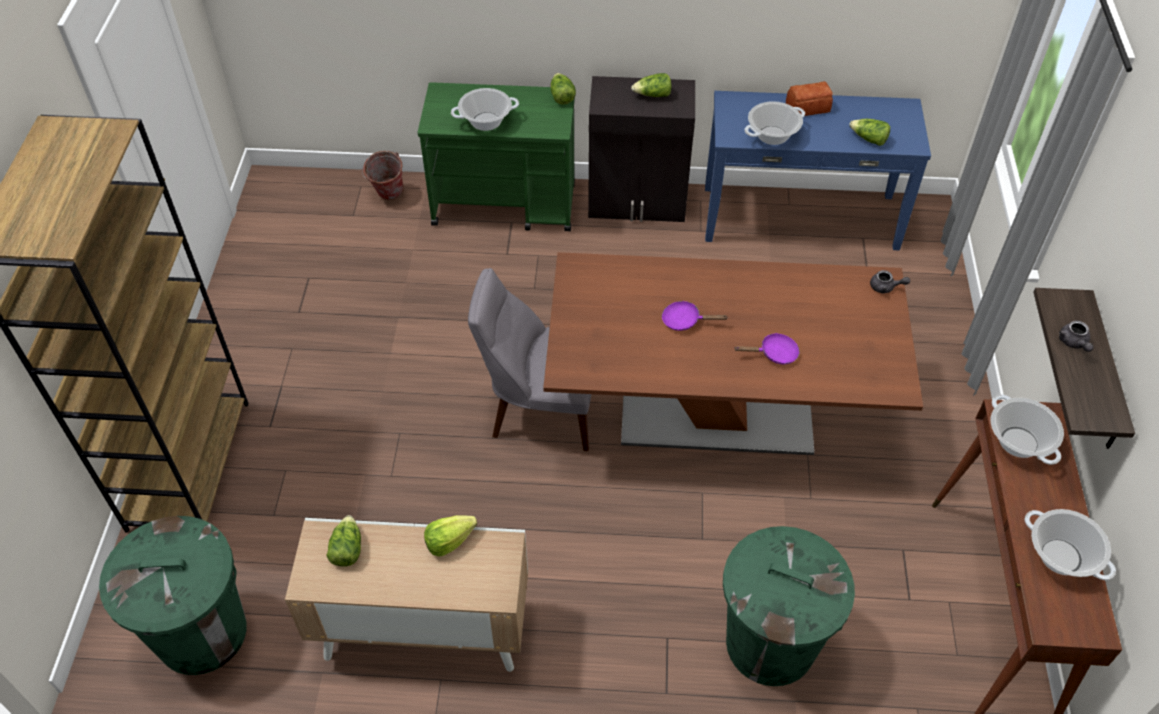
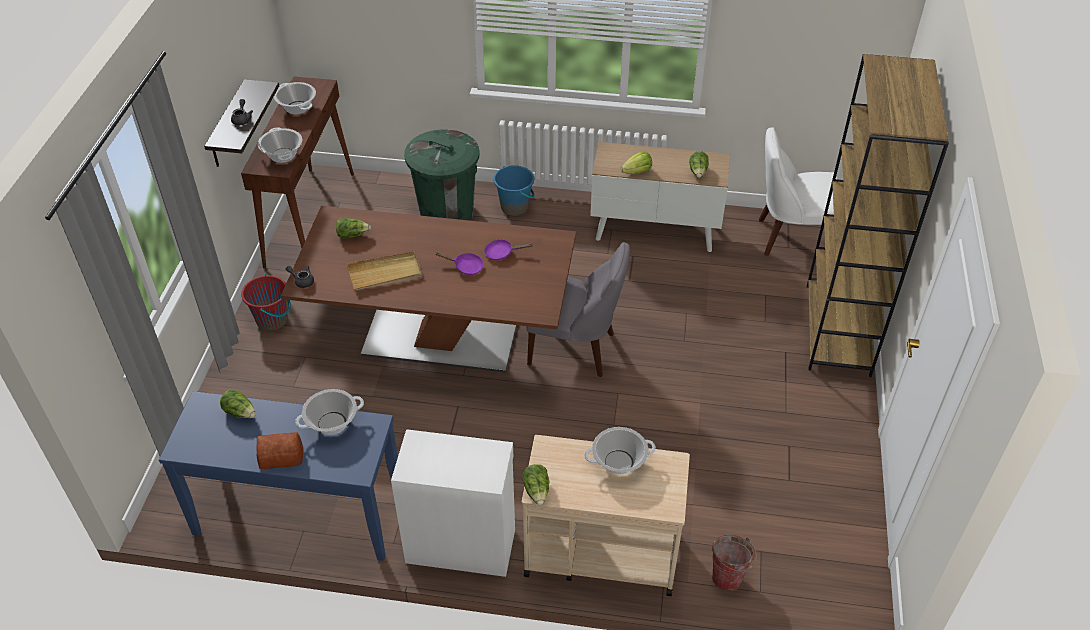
camera: 175 degrees left, 5 degrees down
green trash can [99,516,247,675] -> white chair [759,127,837,256]
green cart [418,82,575,232] -> beige cart [522,435,690,596]
black cabinet [588,76,695,222] -> white cabinet [391,429,515,577]
lettuce [631,73,672,97] -> lettuce moved to [336,218,371,239]
purple frying pan [734,333,800,365] -> purple frying pan moved to [484,239,532,260]
none -> red bucket [241,274,291,331]
none -> beige tray [347,251,422,290]
none -> blue bucket [493,165,535,216]

